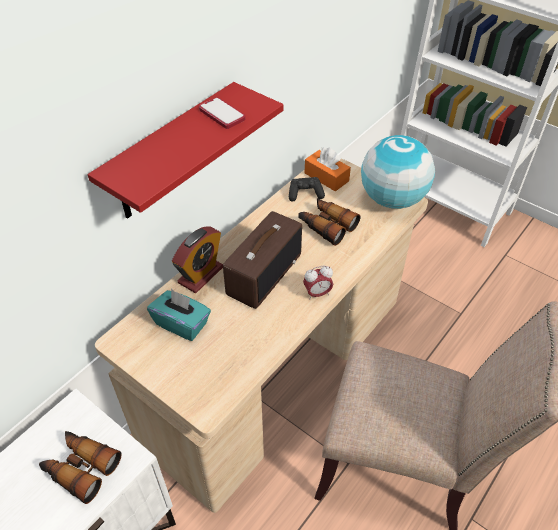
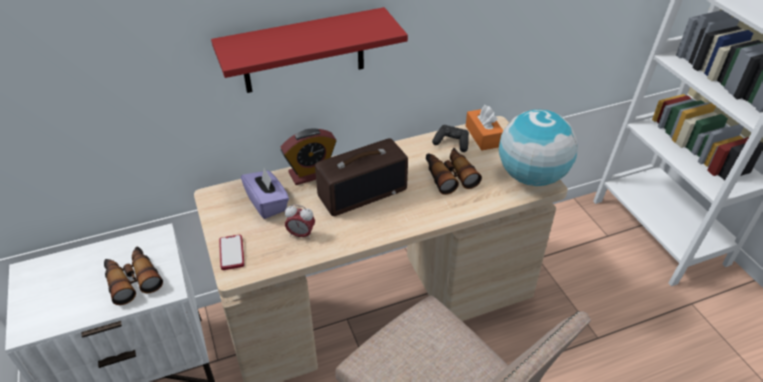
camera: 30 degrees right, 5 degrees down
turquoise tissue box [147,289,211,341] -> purple tissue box [241,168,289,219]
phone [199,98,245,129] -> phone moved to [219,235,244,270]
alarm clock [303,265,333,300] -> alarm clock moved to [285,205,315,240]

